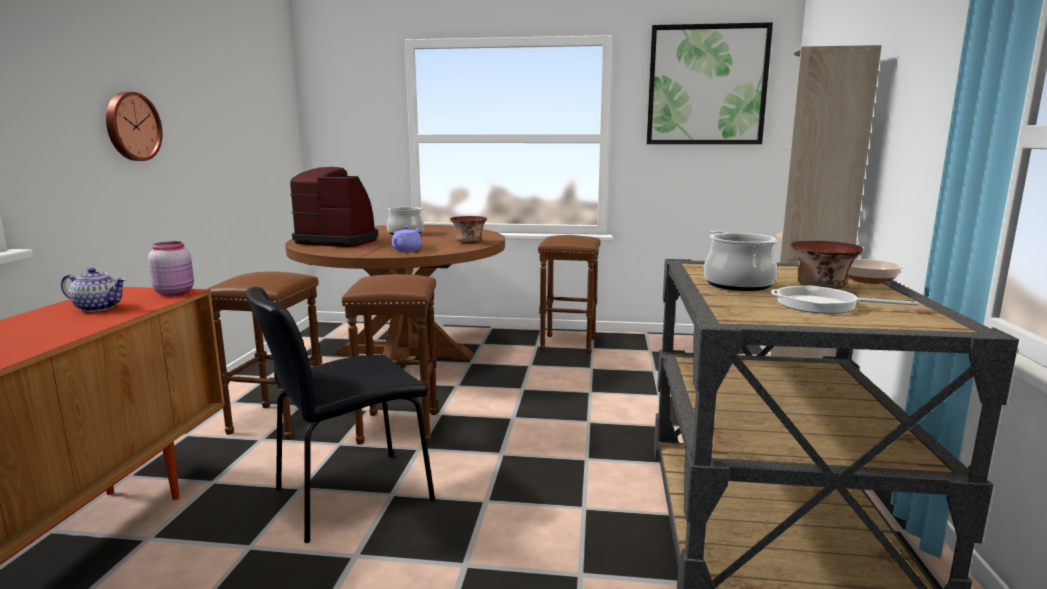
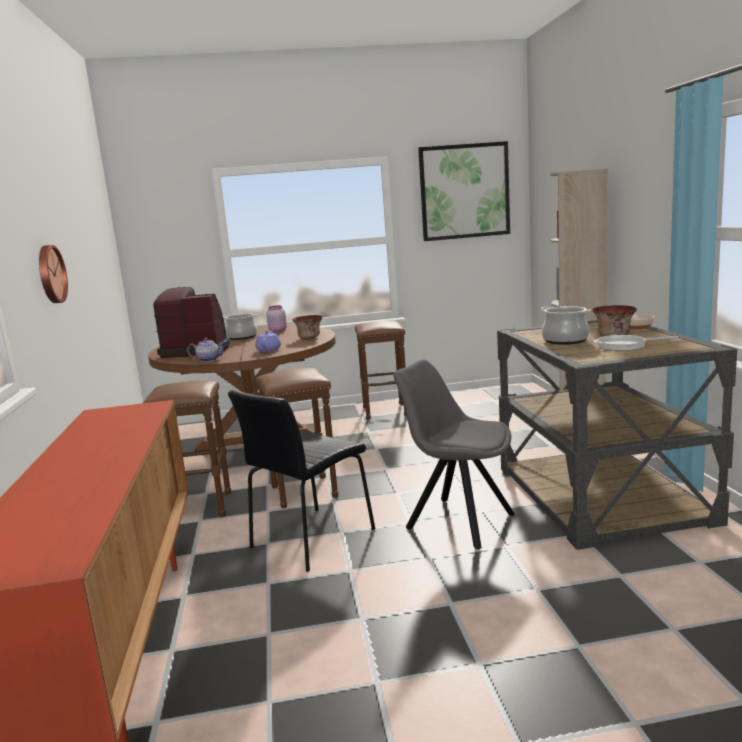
camera: 15 degrees left, 0 degrees up
teapot [61,268,126,312] -> teapot moved to [187,338,225,362]
pink jar [148,241,194,296] -> pink jar moved to [266,305,287,332]
none -> grey chair [393,360,515,549]

